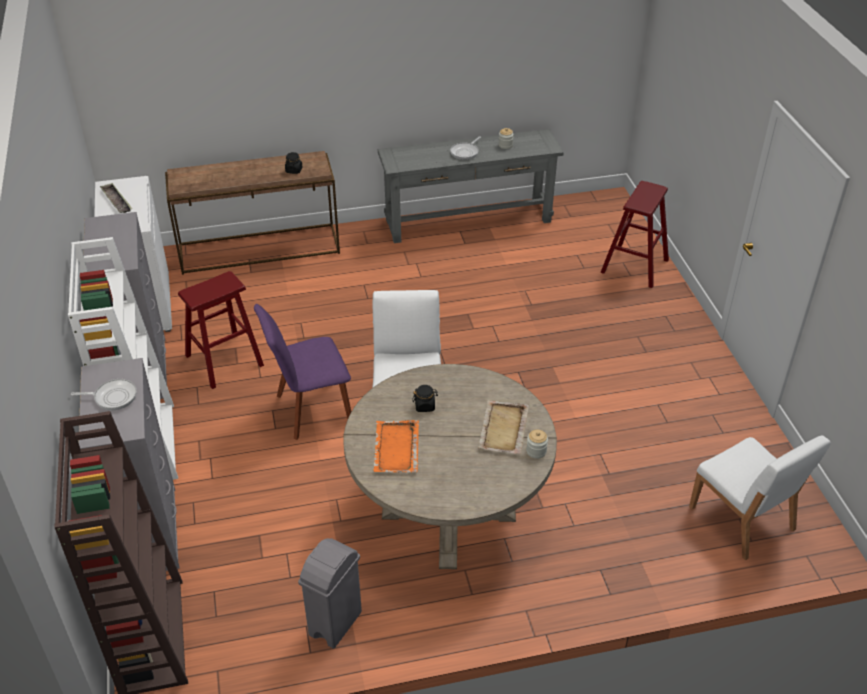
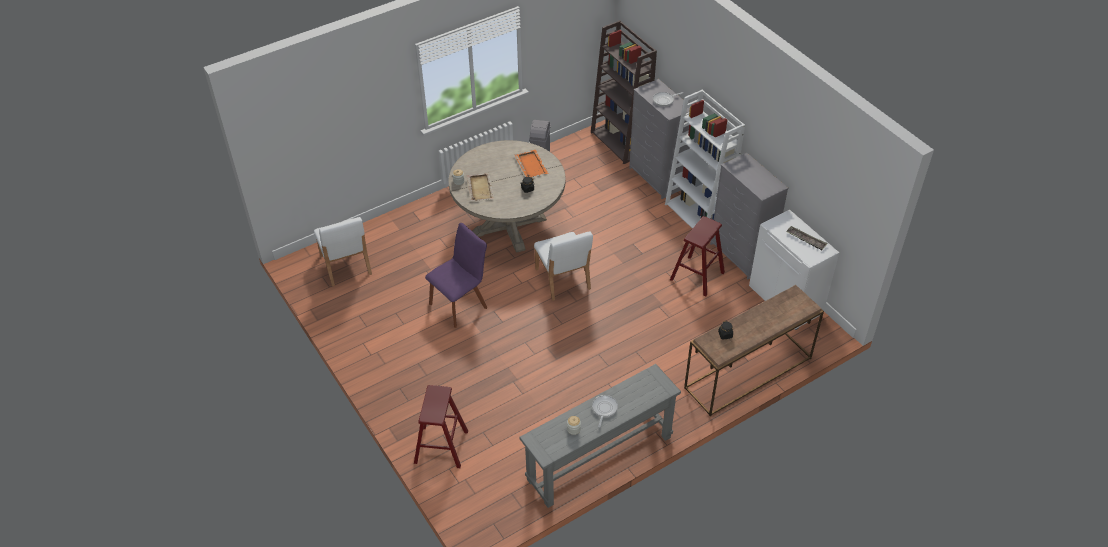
camera: 160 degrees right, 5 degrees up
purple chair [254,304,351,440] -> purple chair moved to [425,223,487,328]
white chair [689,435,831,560] -> white chair turned 150 degrees counterclockwise [314,217,372,286]

